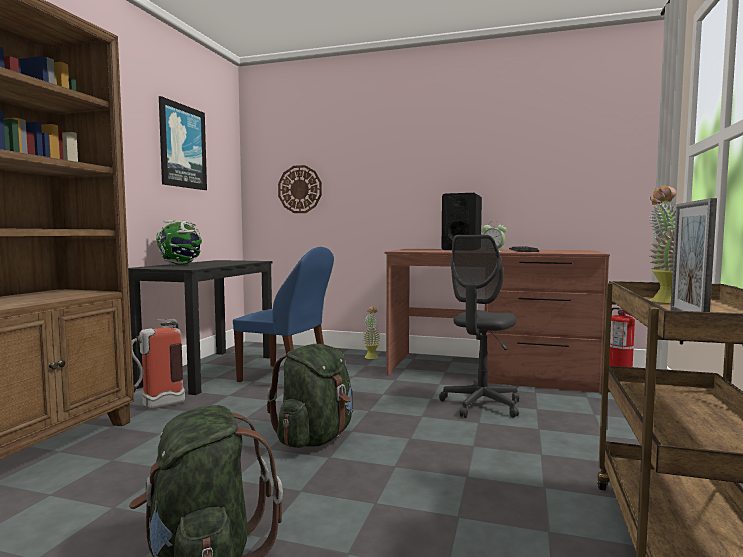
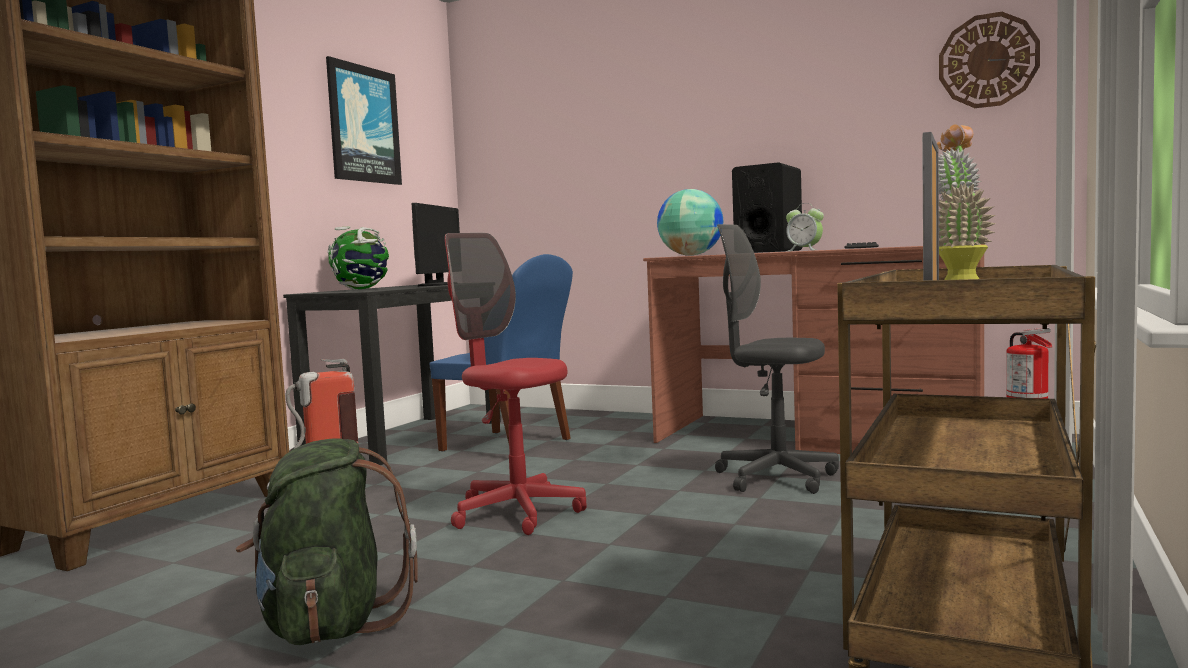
camera: 10 degrees right, 0 degrees up
green backpack [267,344,353,448] -> red office chair [445,233,587,535]
wall clock [278,165,322,213] -> wall clock moved to [939,12,1040,108]
potted plant [363,306,380,359] -> none
grey office chair [439,235,519,418] -> grey office chair turned 75 degrees clockwise [715,224,839,494]
none -> monitor [412,203,460,286]
none -> globe [657,189,724,256]

